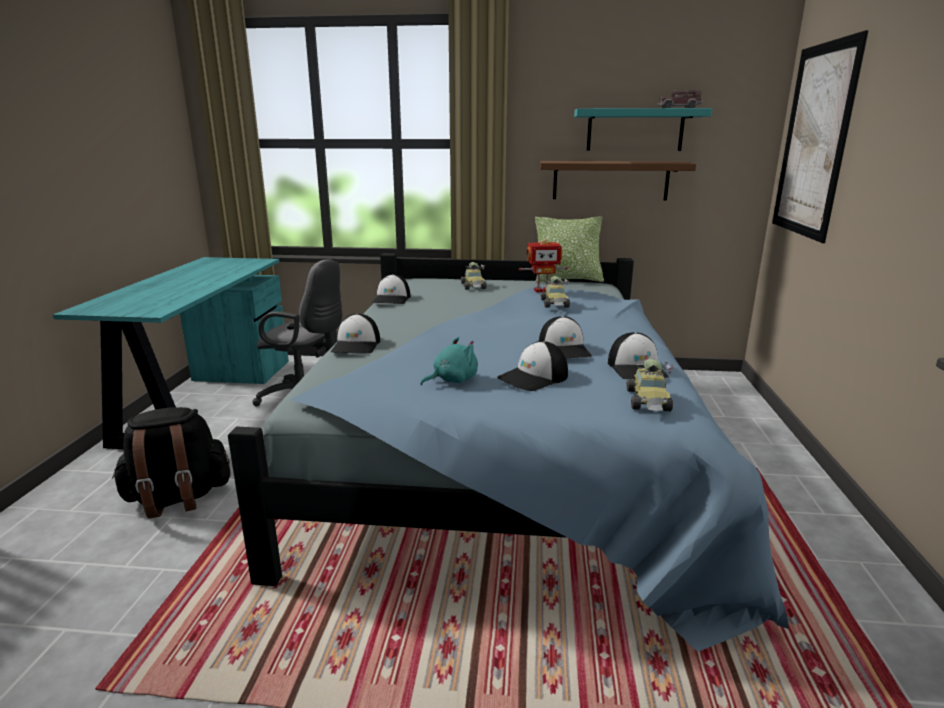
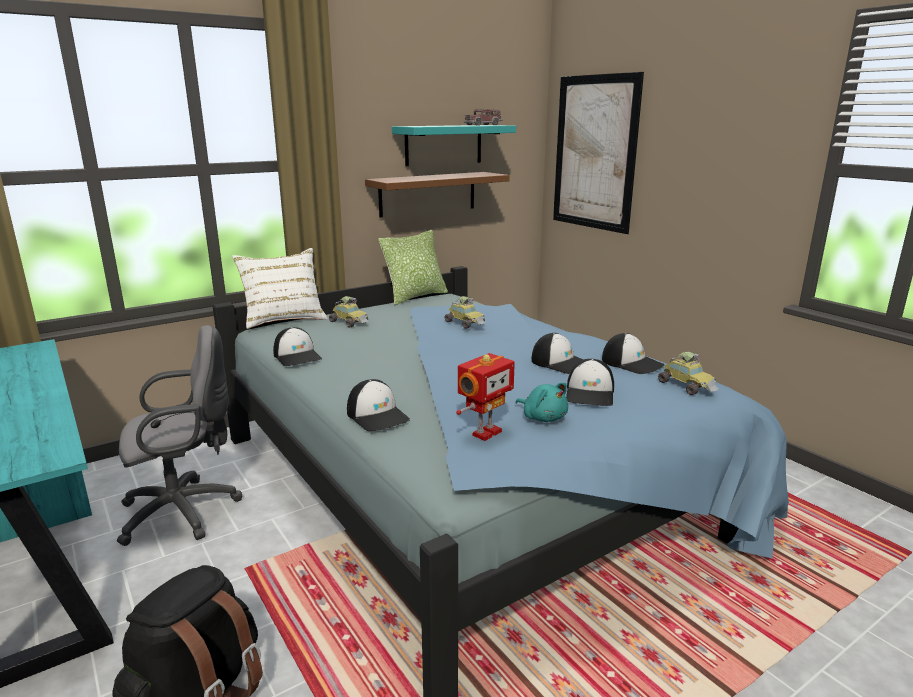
camera: 40 degrees left, 0 degrees up
turquoise plush toy [420,337,478,385] -> turquoise plush toy turned 120 degrees clockwise [515,383,568,422]
toy robot [519,239,568,293] -> toy robot moved to [456,353,515,441]
none -> white pillow [232,248,328,329]

